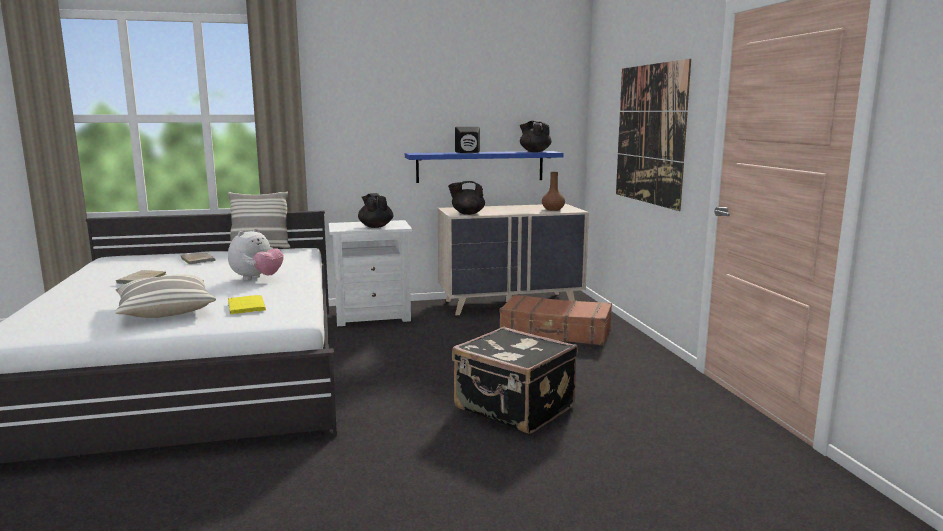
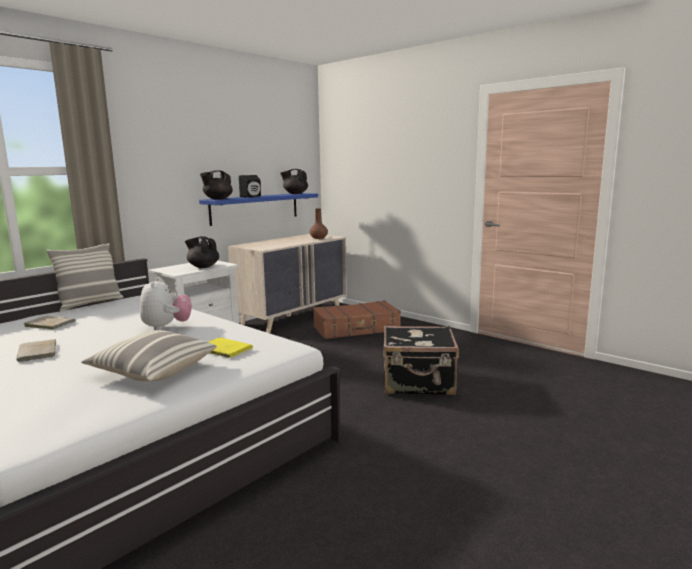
camera: 35 degrees left, 0 degrees up
black teapot [448,181,485,215] -> black teapot moved to [200,170,233,200]
picture [616,59,691,211] -> none

